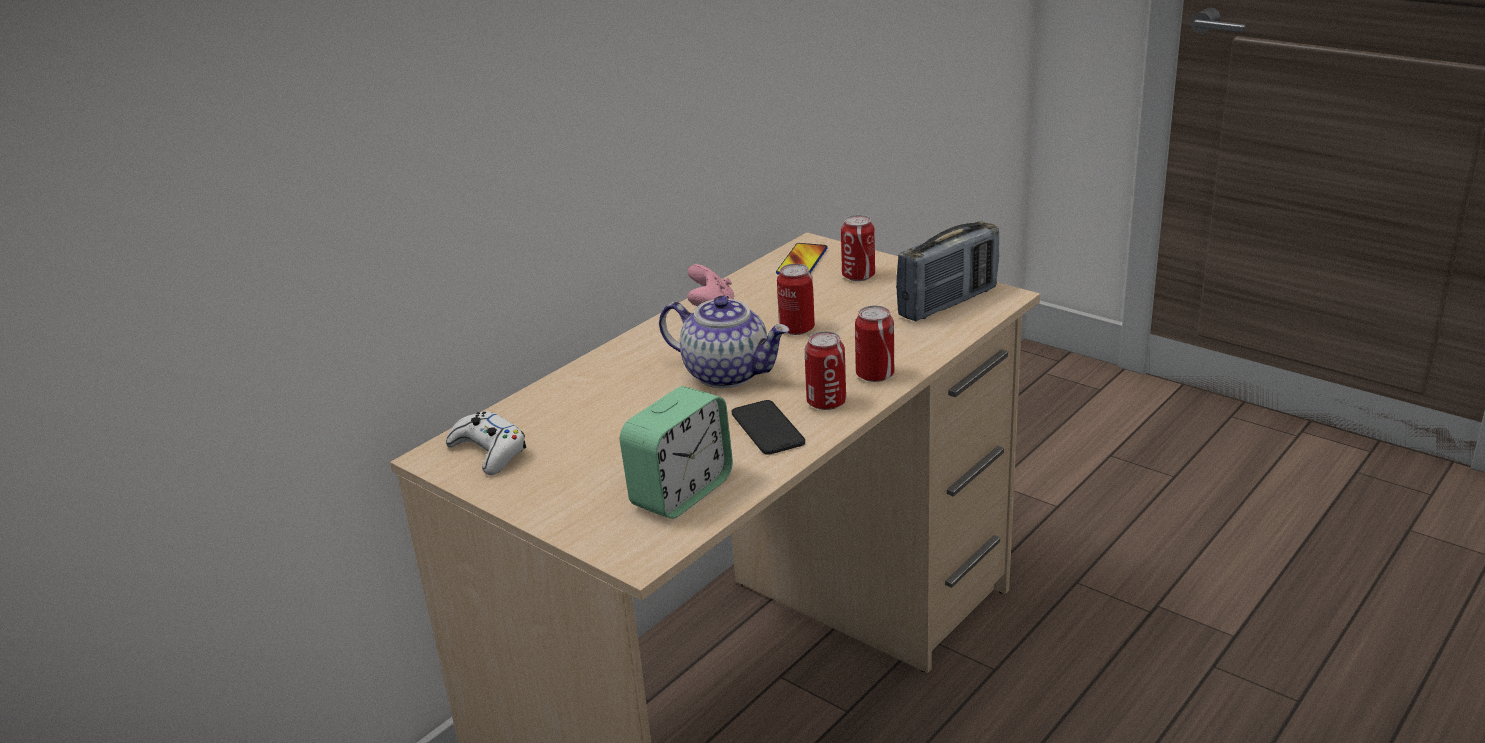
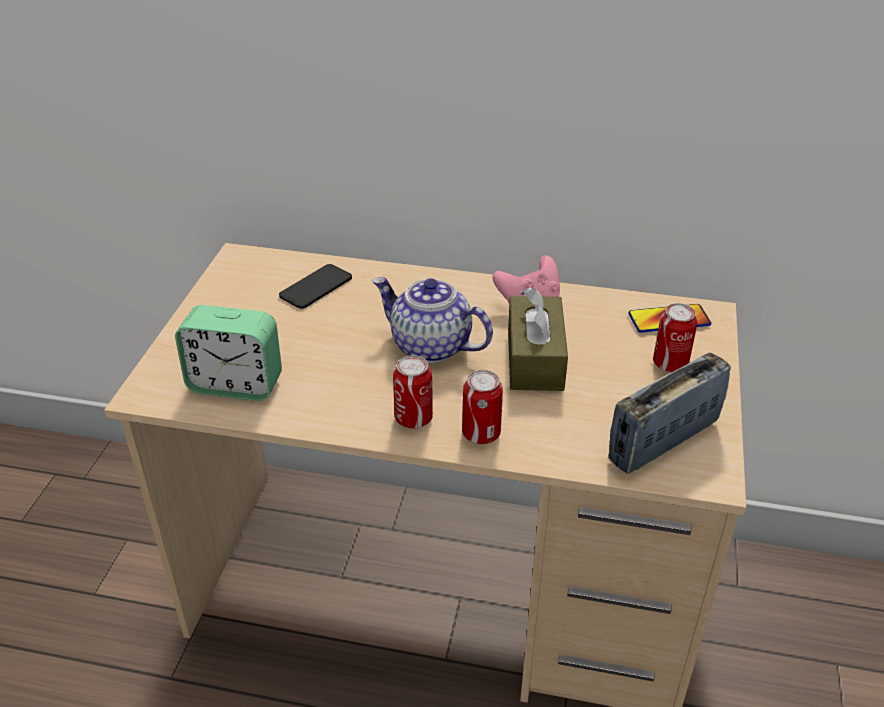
camera: 60 degrees right, 10 degrees up
white game controller [446,411,526,475] -> none
teapot [659,296,790,388] -> teapot turned 120 degrees clockwise [372,277,493,363]
phone [732,400,805,455] -> phone moved to [279,264,352,309]
can [777,264,815,335] -> brown tissue box [508,287,568,391]
radio [896,221,999,321] -> radio turned 120 degrees clockwise [608,352,731,474]

